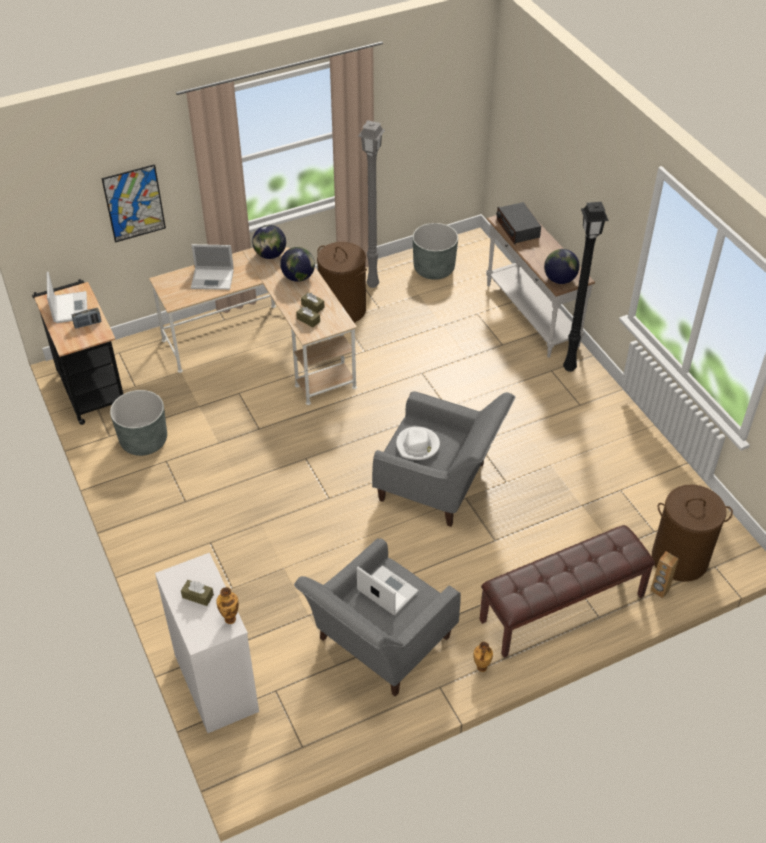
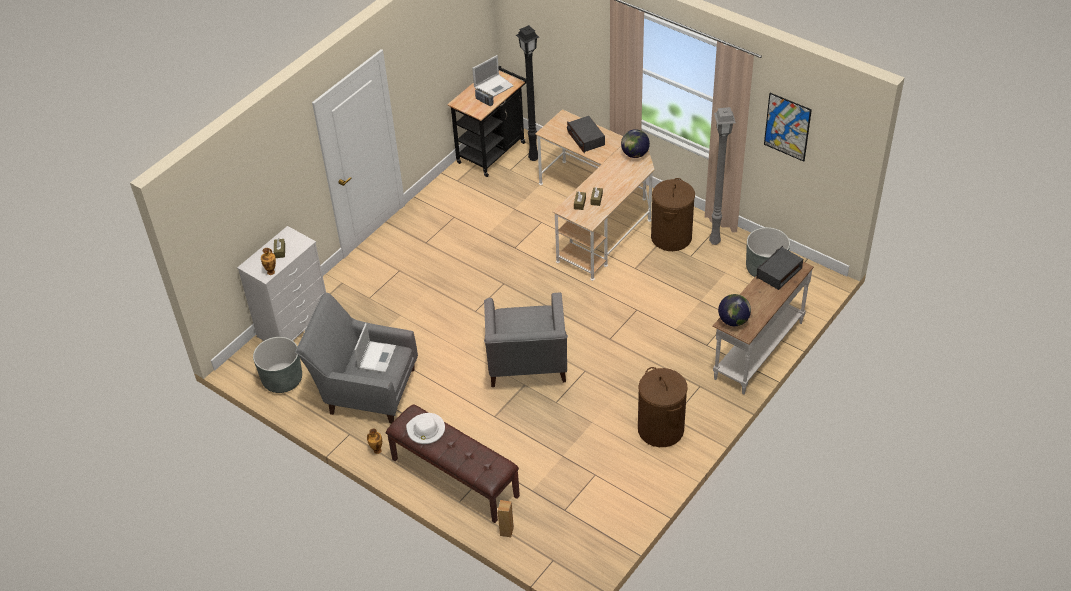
camera: 65 degrees right, 0 degrees up
picture [102,164,166,243] -> picture moved to [764,93,812,162]
grey planter [110,390,167,456] -> grey planter moved to [253,337,302,393]
laptop [191,244,234,290] -> radio [567,116,605,153]
globe [280,247,315,282] -> none
white hat [396,426,440,460] -> white hat moved to [406,413,445,444]
black floor lamp [563,202,609,372] -> black floor lamp moved to [516,25,539,161]
brown laundry basket [652,484,733,582] -> brown laundry basket moved to [638,367,688,447]

